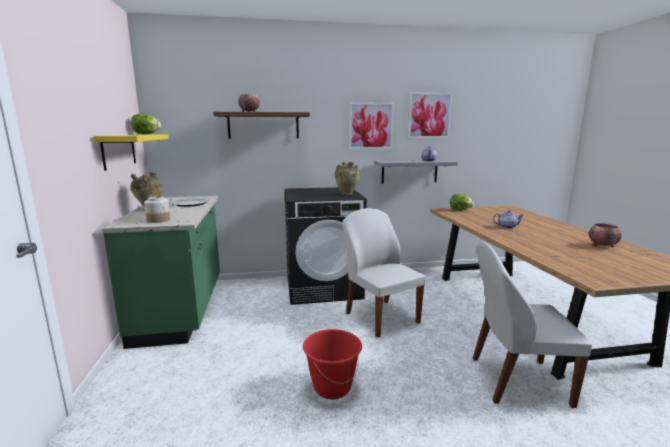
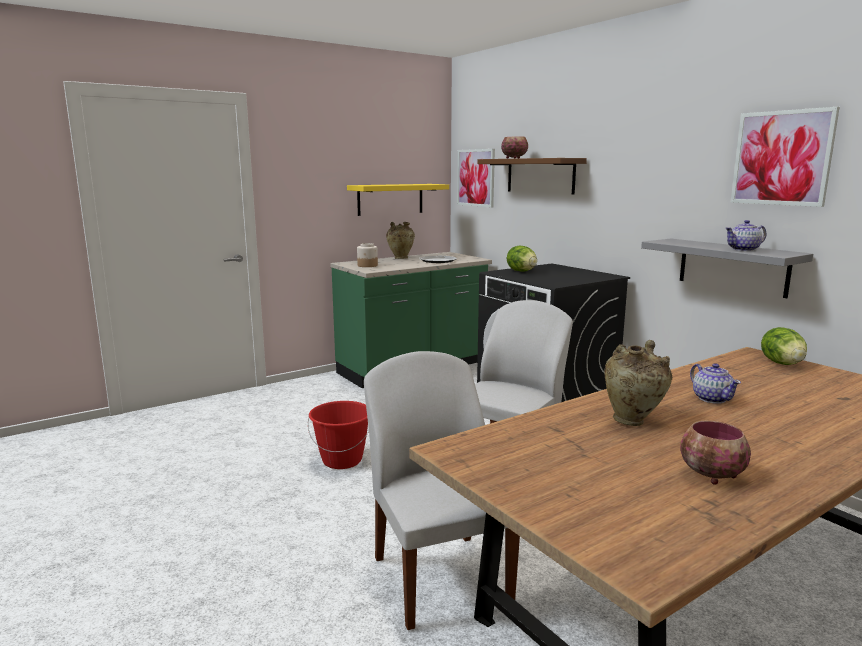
camera: 65 degrees right, 0 degrees up
lettuce [131,114,161,134] -> lettuce moved to [507,246,537,272]
beige vase [335,162,360,195] -> beige vase moved to [604,340,672,426]
picture [349,102,394,149] -> picture moved to [457,149,495,207]

